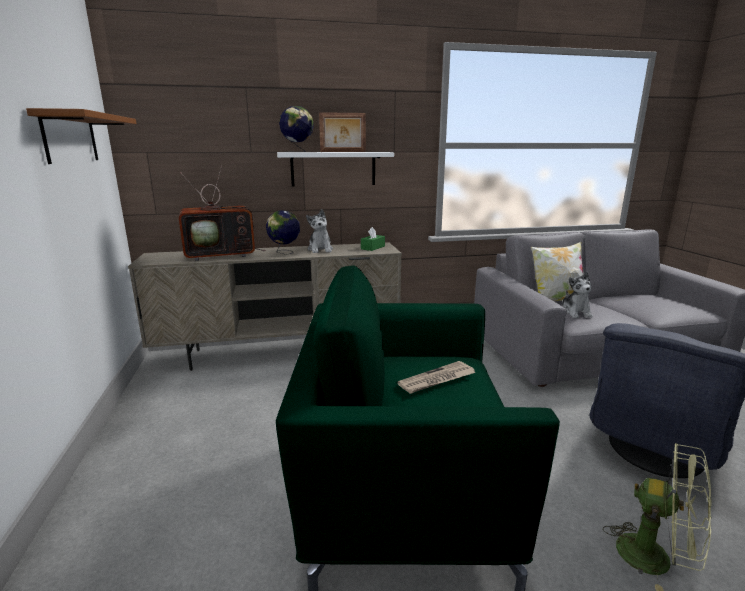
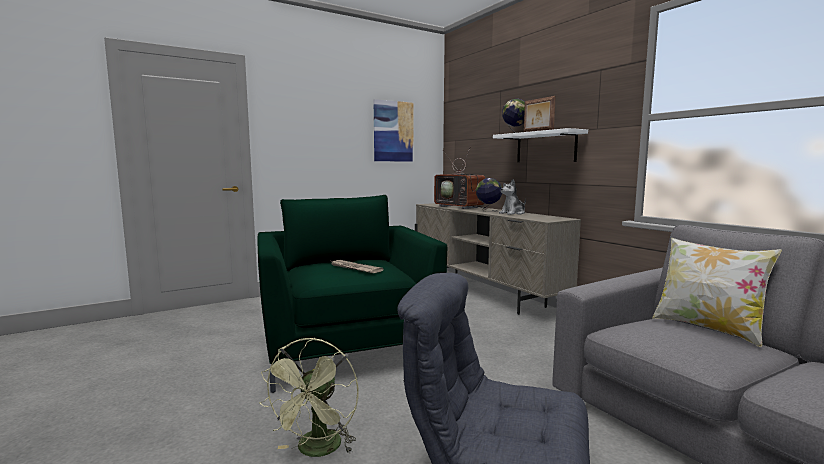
camera: 70 degrees right, 10 degrees down
brown shelf [26,108,136,164] -> picture [374,99,413,162]
green tissue box [361,227,385,251] -> none
plush toy [562,271,593,318] -> none

